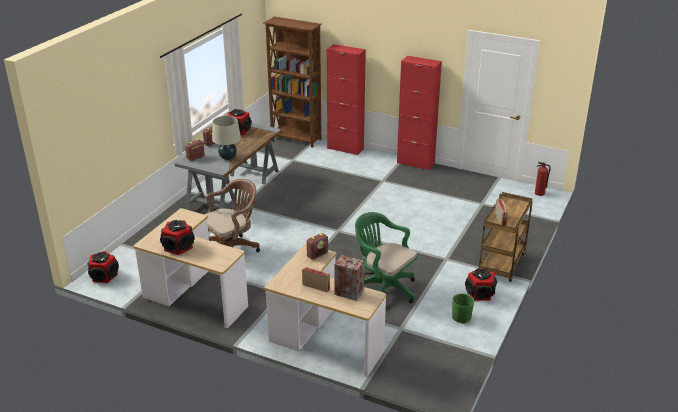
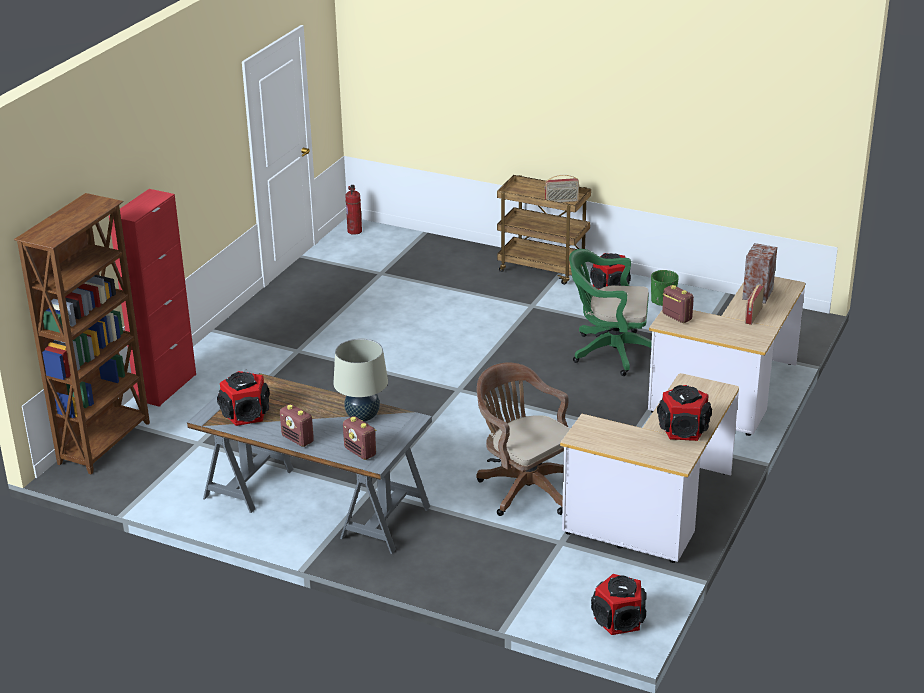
camera: 90 degrees left, 0 degrees up
green office chair [355,212,418,303] -> green office chair turned 60 degrees clockwise [569,249,652,376]
red cabinet [397,56,442,170] -> none

